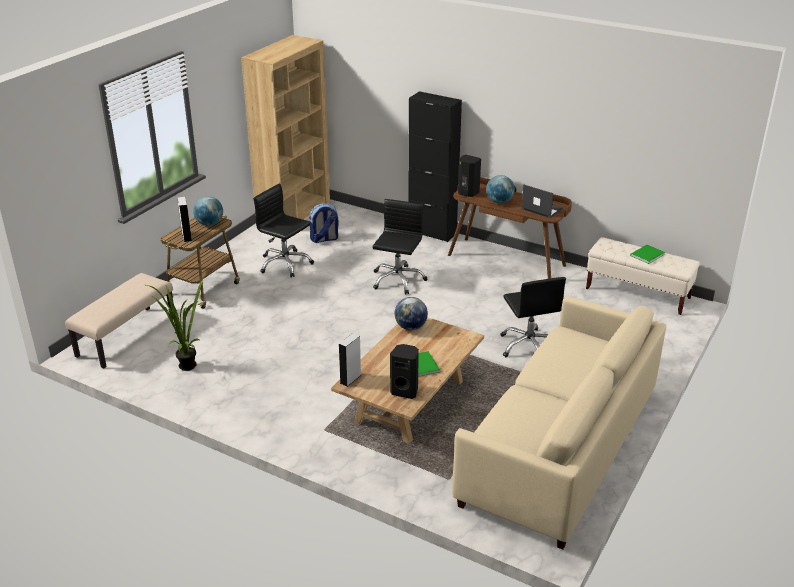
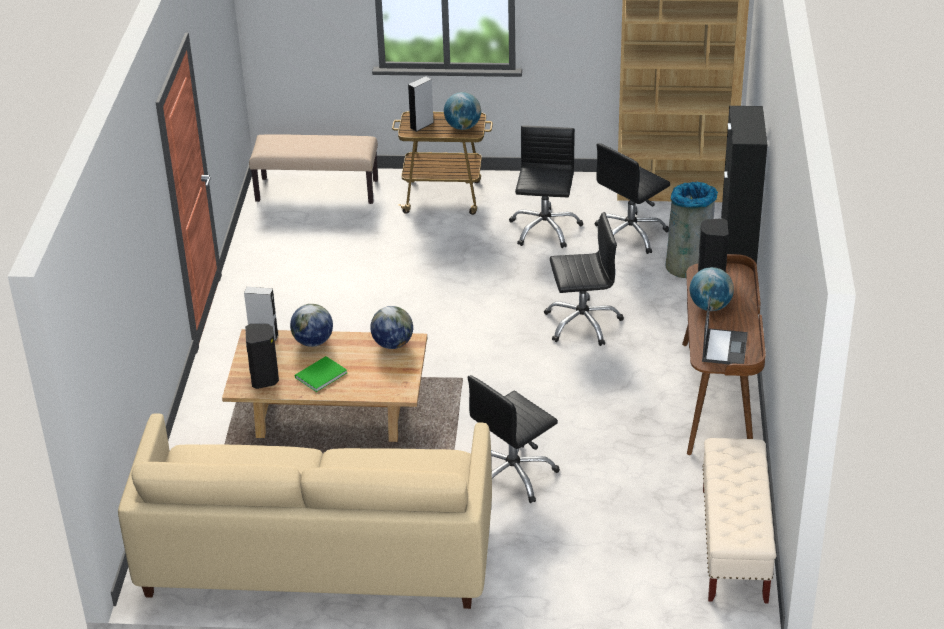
camera: 65 degrees right, 5 degrees up
potted plant [146,279,203,371] -> none
backpack [309,203,339,243] -> black office chair [594,143,670,254]
green book [630,245,665,264] -> none
none -> globe [290,304,333,347]
none -> grey trash can [665,182,718,278]

